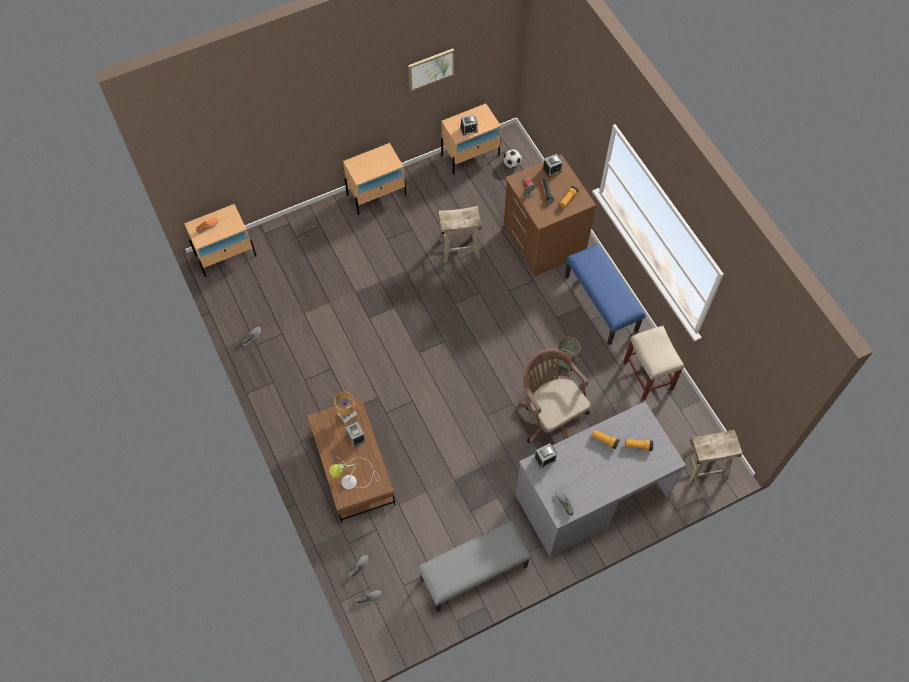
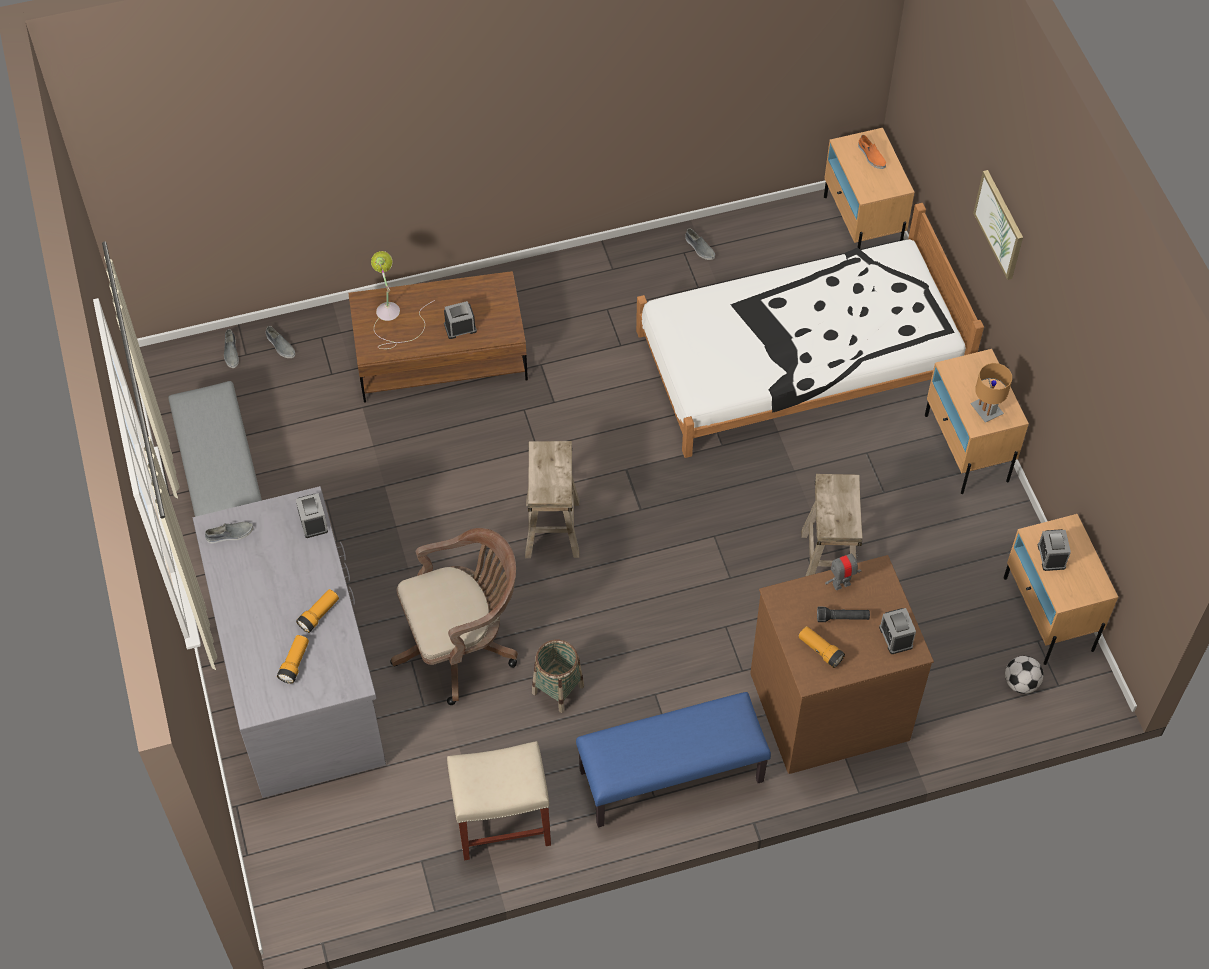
camera: 100 degrees right, 5 degrees down
brown table lamp [334,391,358,423] -> brown table lamp moved to [970,363,1012,423]
picture [408,48,454,91] -> picture moved to [973,170,1023,280]
beige stool [681,430,742,487] -> beige stool moved to [525,441,579,558]
none -> white bed [636,203,984,458]

